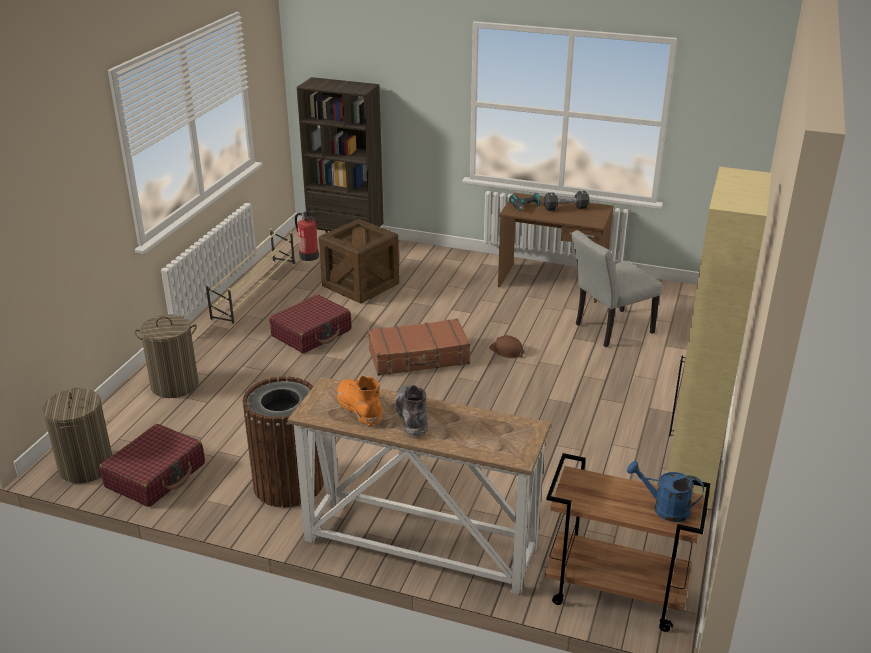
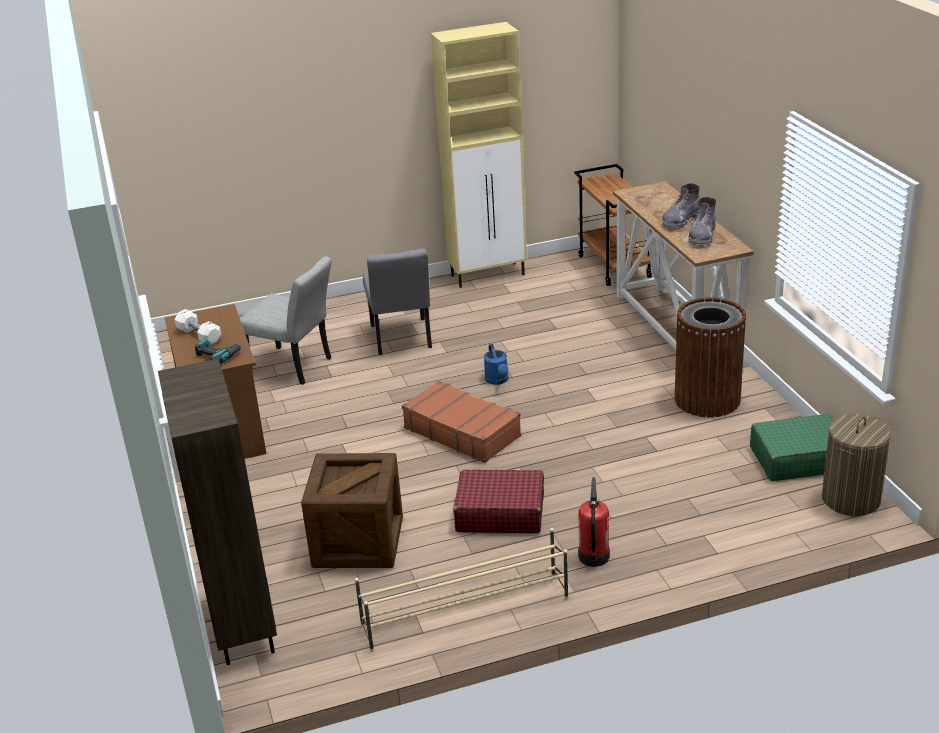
camera: 125 degrees left, 0 degrees up
red suitcase [99,424,205,507] -> green suitcase [750,414,833,481]
laundry basket [135,315,199,398] -> none
fire extinguisher [295,211,319,261] -> fire extinguisher moved to [578,477,610,567]
orange boot [337,376,383,427] -> grey boot [688,197,716,246]
brown hard hat [489,335,525,359] -> none
black dumbbell [544,191,589,211] -> white dumbbell [175,309,221,345]
blue watering can [627,461,704,522] -> blue watering can moved to [484,344,509,385]
none -> grey chair [363,248,432,355]

